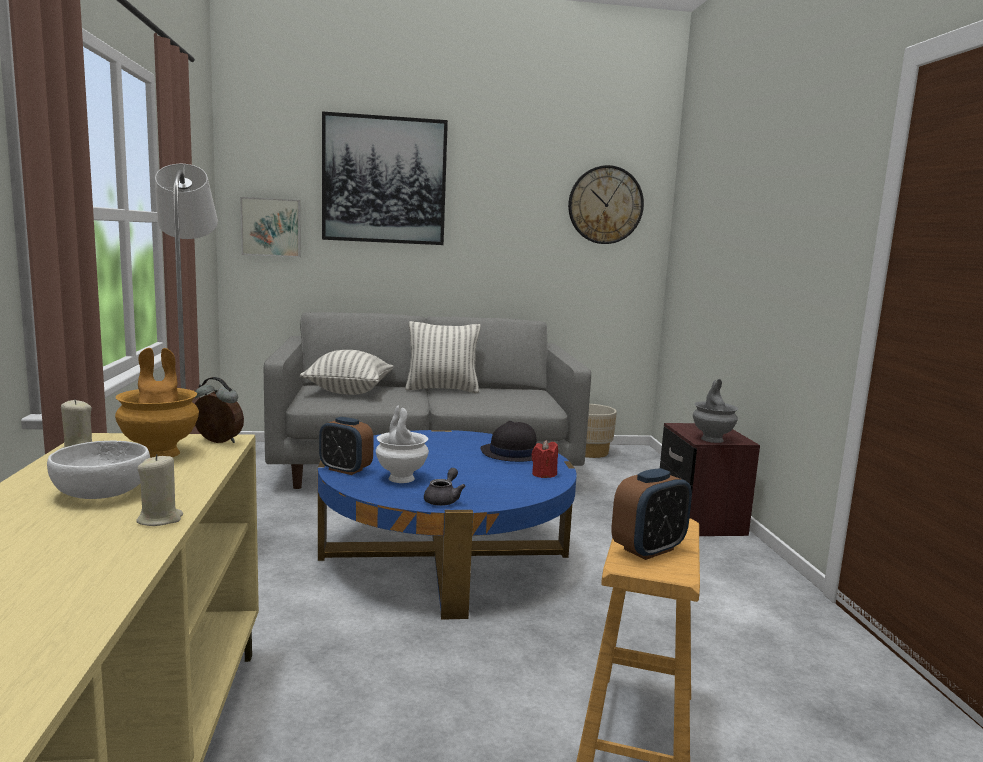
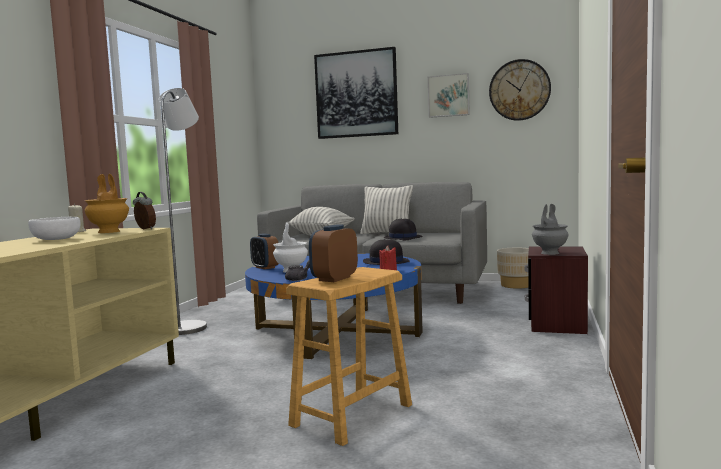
camera: 25 degrees right, 5 degrees down
beige candle [136,454,183,526] -> none
picture [240,197,301,257] -> picture moved to [428,73,470,118]
alarm clock [611,468,692,560] -> alarm clock turned 135 degrees clockwise [309,224,358,282]
none -> black hat [384,219,423,240]

